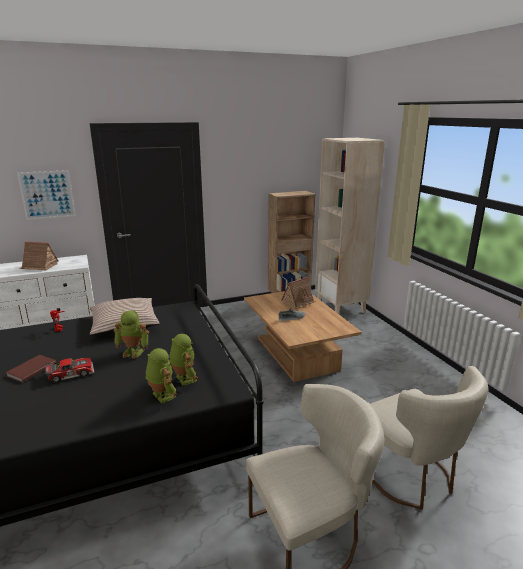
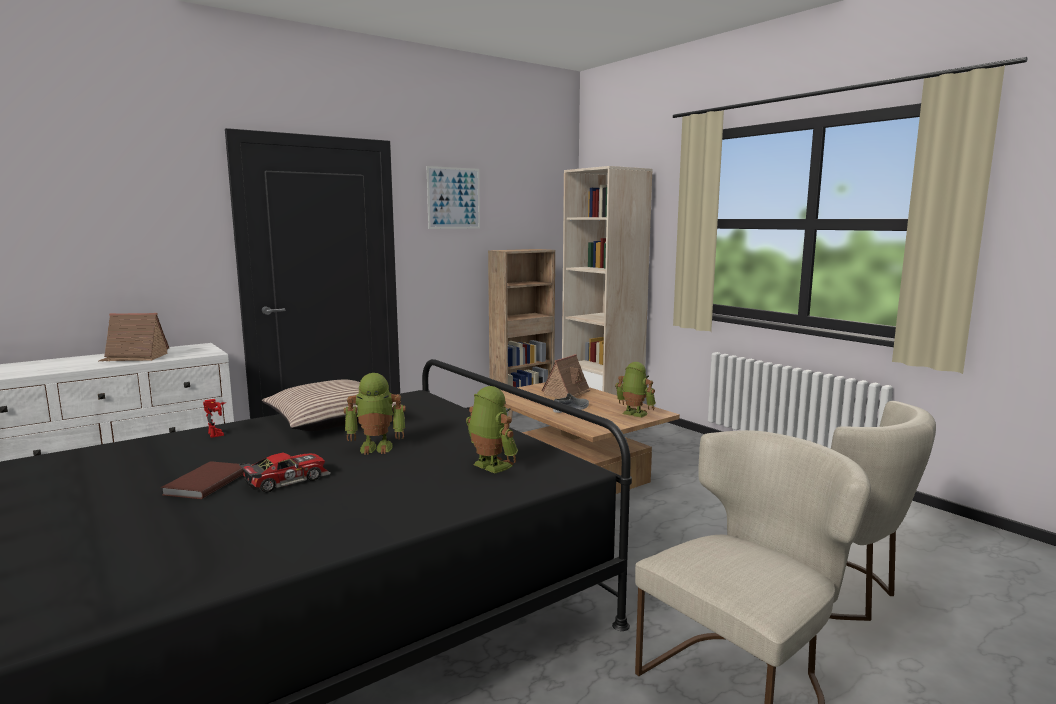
camera: 15 degrees left, 10 degrees down
picture [17,170,76,220] -> picture moved to [426,166,480,229]
toy robot [145,348,178,403] -> toy robot moved to [615,362,656,418]

